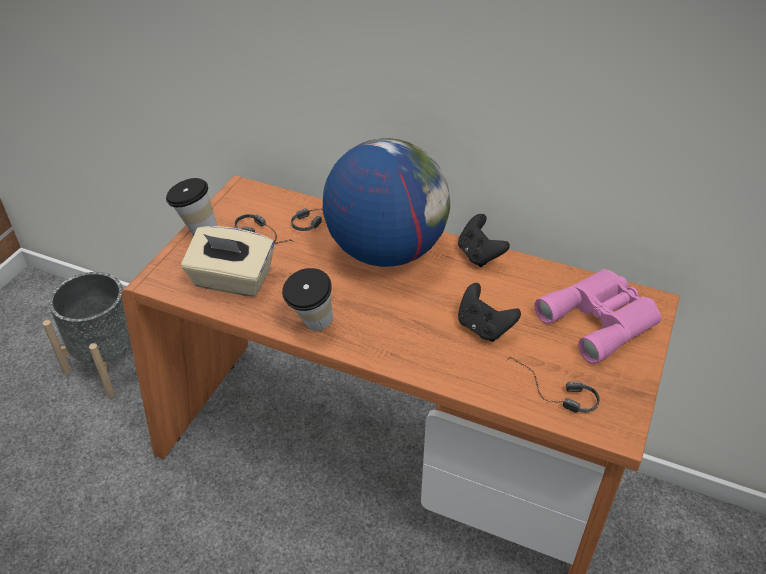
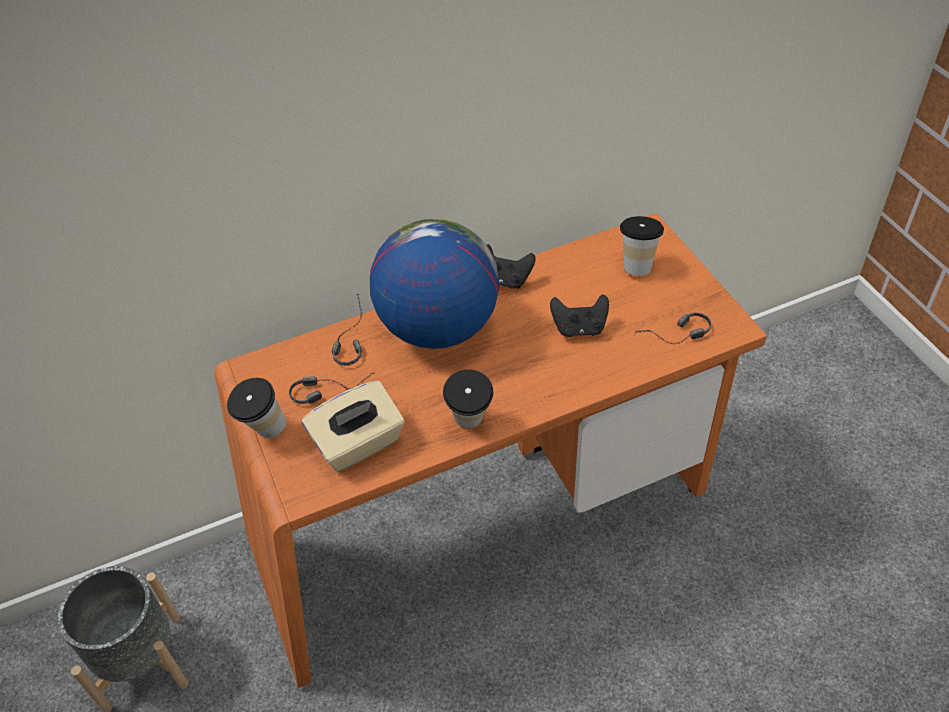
camera: 45 degrees left, 5 degrees up
pink binoculars [534,269,661,364] -> cup [620,216,664,276]

